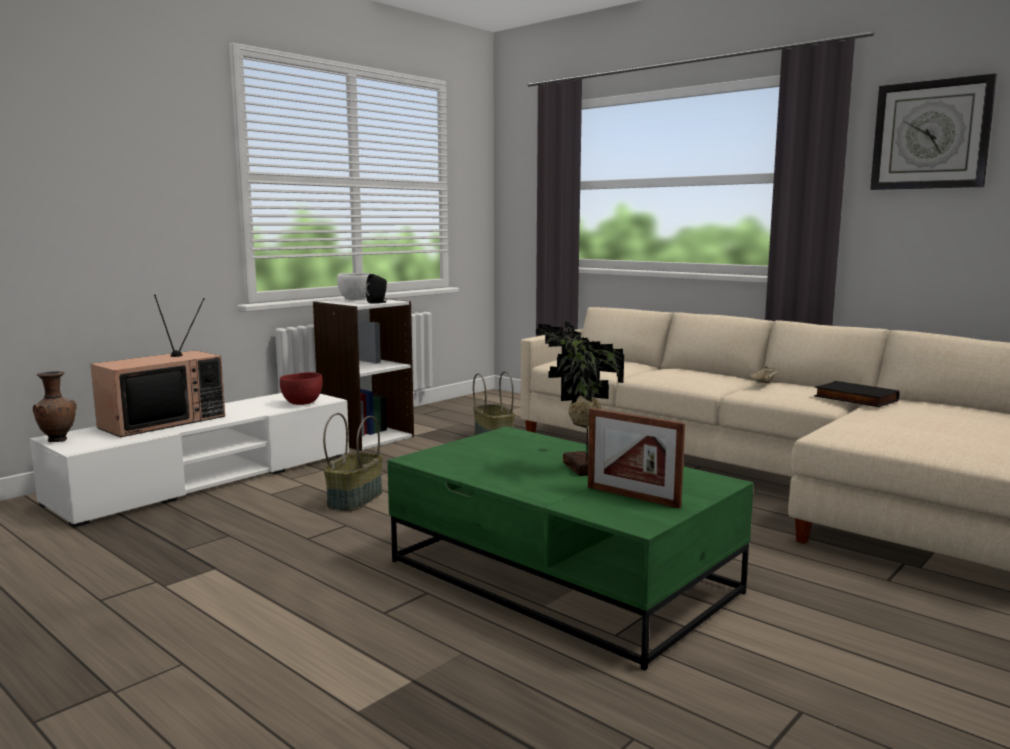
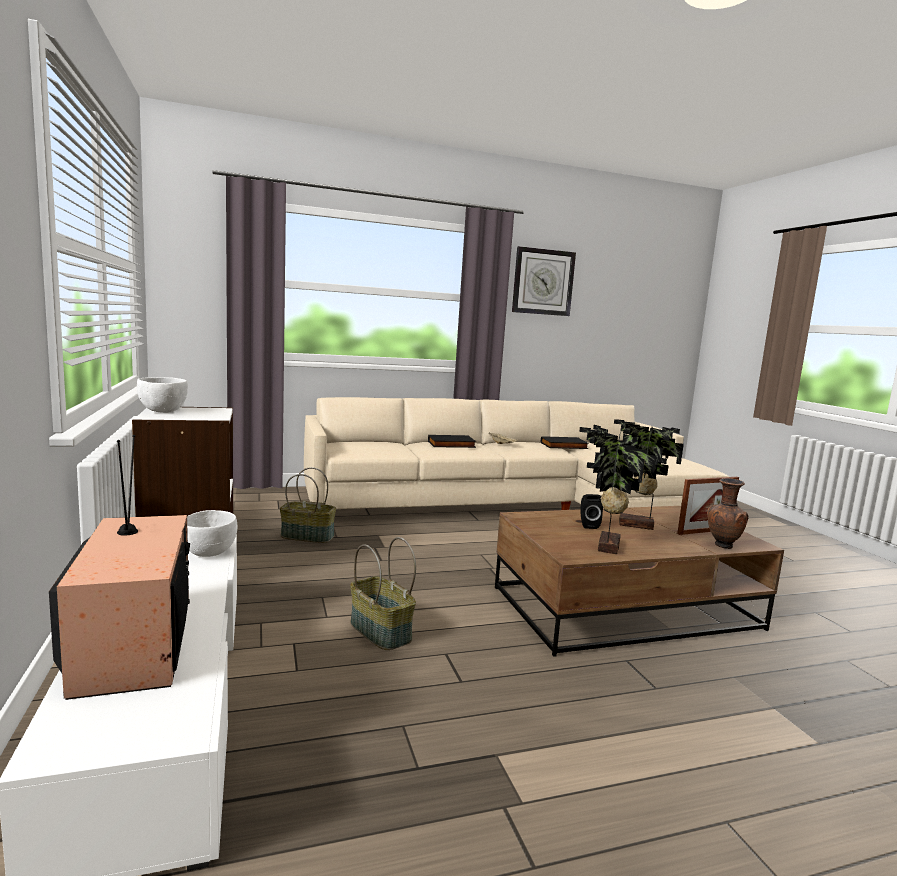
camera: 60 degrees left, 0 degrees up
brown vase [33,371,77,442] -> brown vase moved to [707,478,748,549]
red bowl [280,372,323,405] -> white bowl [187,510,237,557]
black speaker [366,274,387,304] -> black speaker moved to [580,494,603,529]
green coffee table [387,426,754,671] -> brown coffee table [495,506,784,657]
none -> black book [428,435,476,448]
none -> potted plant [579,425,657,554]

